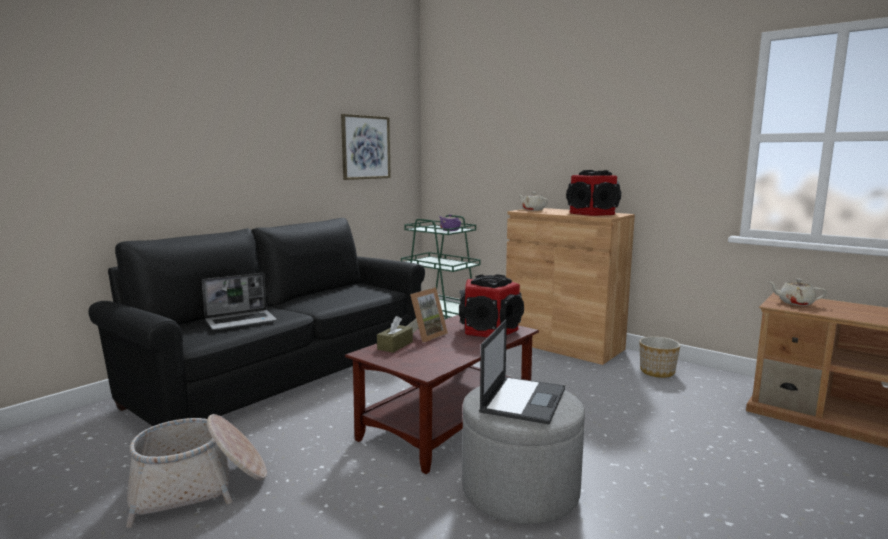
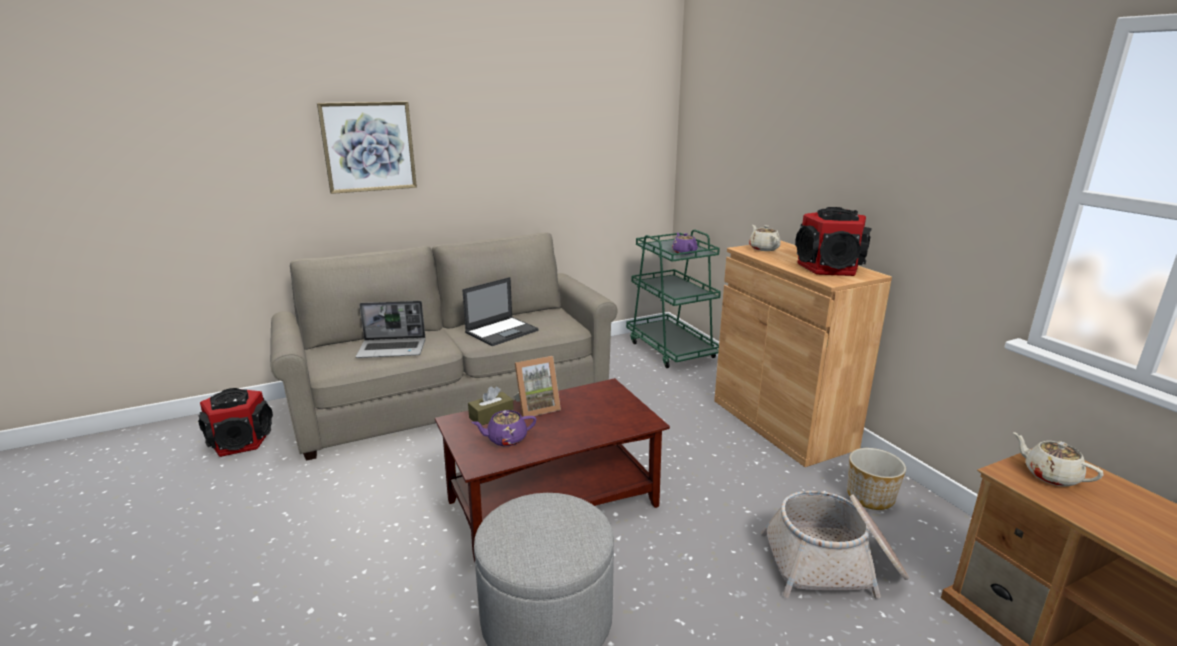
camera: 25 degrees right, 10 degrees up
black sofa [88,218,425,426] -> beige sofa [270,233,617,461]
basket [126,414,267,528] -> basket moved to [761,491,909,599]
picture [341,114,391,180] -> picture moved to [317,101,417,194]
speaker [459,274,524,337] -> speaker moved to [198,388,273,457]
laptop [479,319,565,425] -> laptop moved to [462,277,539,346]
none -> purple teapot [471,410,536,446]

